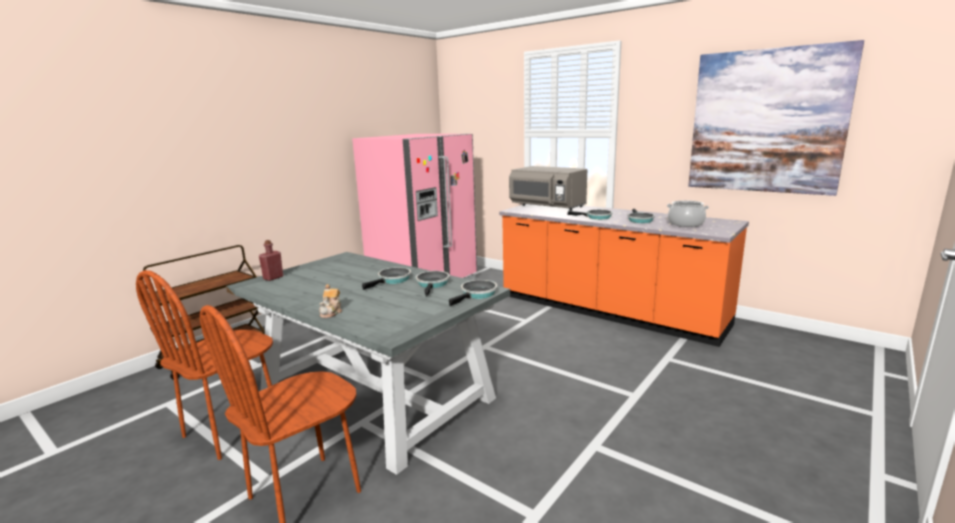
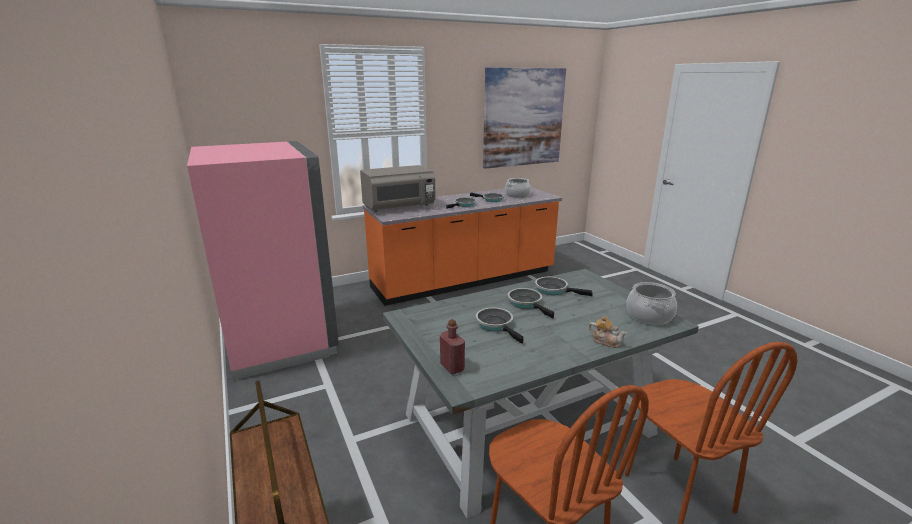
camera: 65 degrees left, 5 degrees up
frying pan [449,280,497,306] -> frying pan moved to [476,308,524,344]
none -> cooking pot [626,282,677,325]

